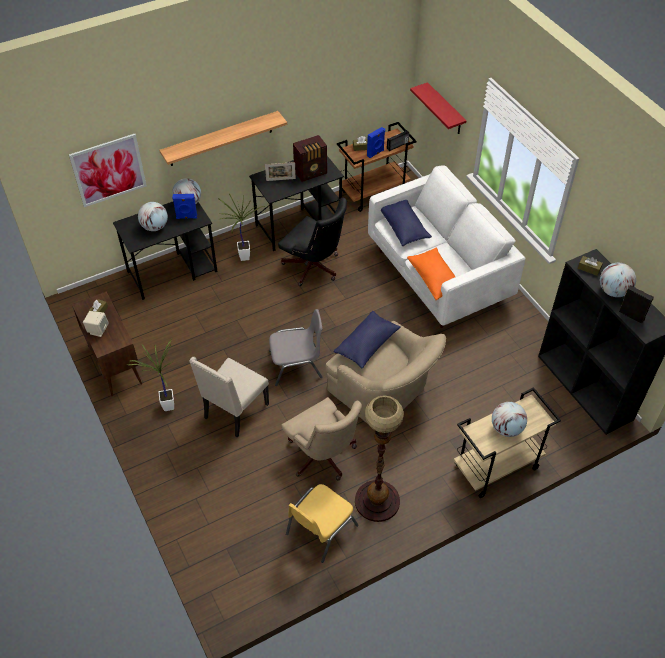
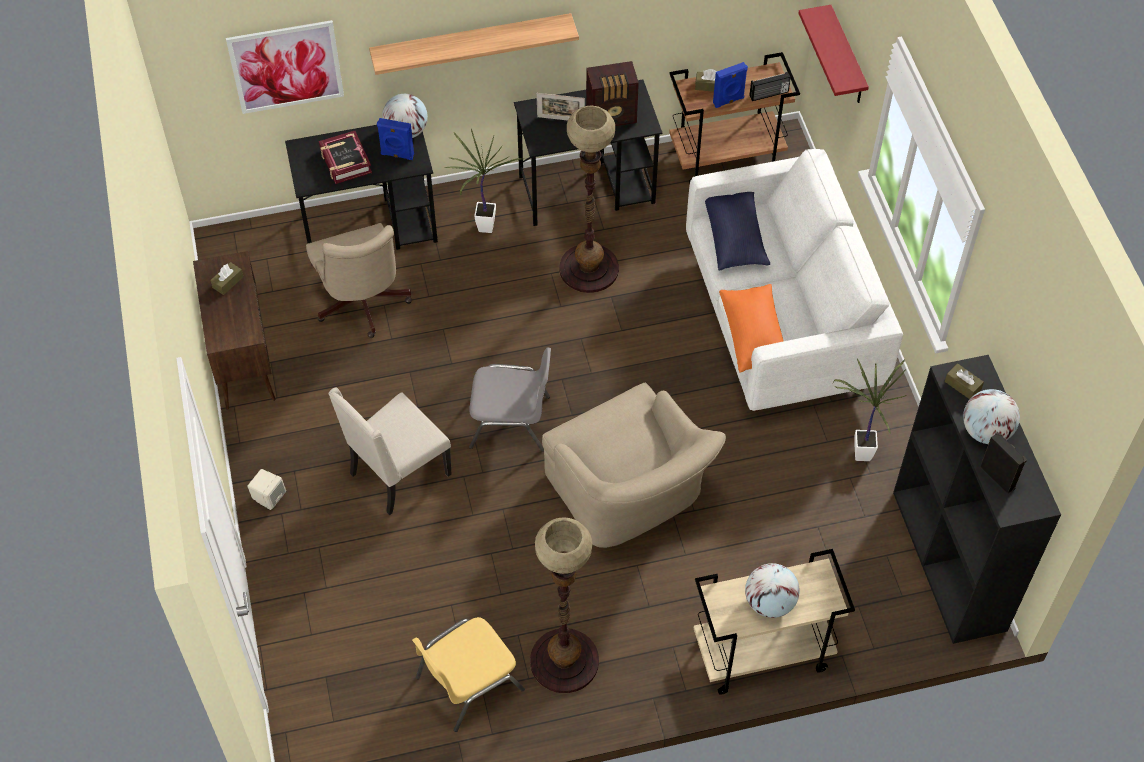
camera: 15 degrees right, 5 degrees up
beige speaker [83,311,109,337] -> beige speaker moved to [247,469,286,510]
potted plant [127,339,174,411] -> potted plant moved to [834,358,907,461]
globe [138,202,168,231] -> book [319,131,372,184]
black office chair [278,198,347,286] -> floor lamp [559,105,619,293]
beige office chair [282,397,362,480] -> beige office chair moved to [306,223,412,338]
blue pillow [334,311,400,368] -> none

